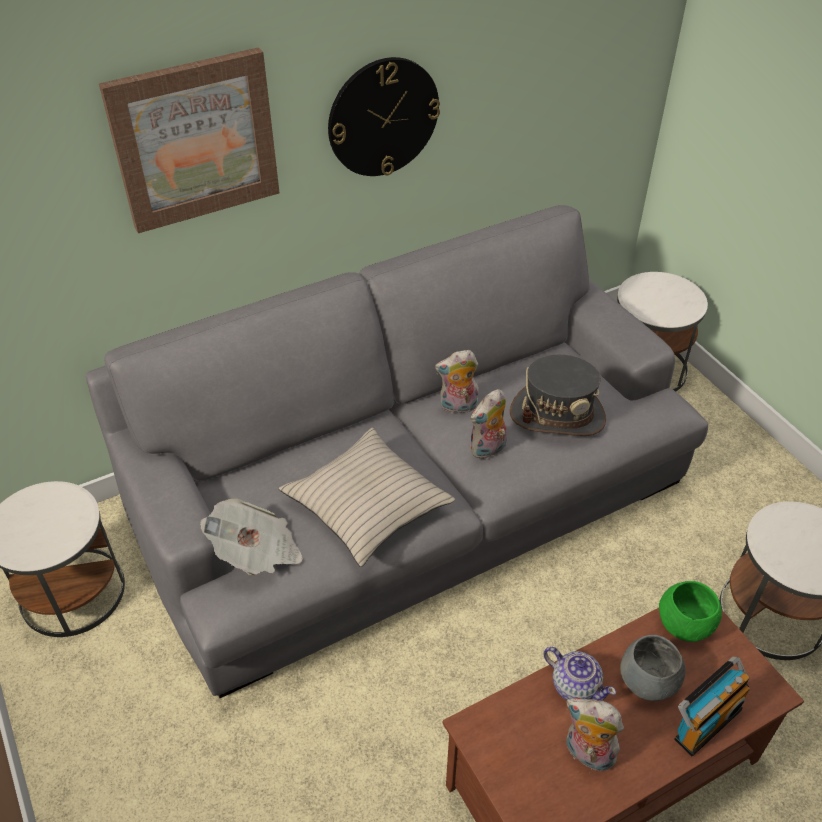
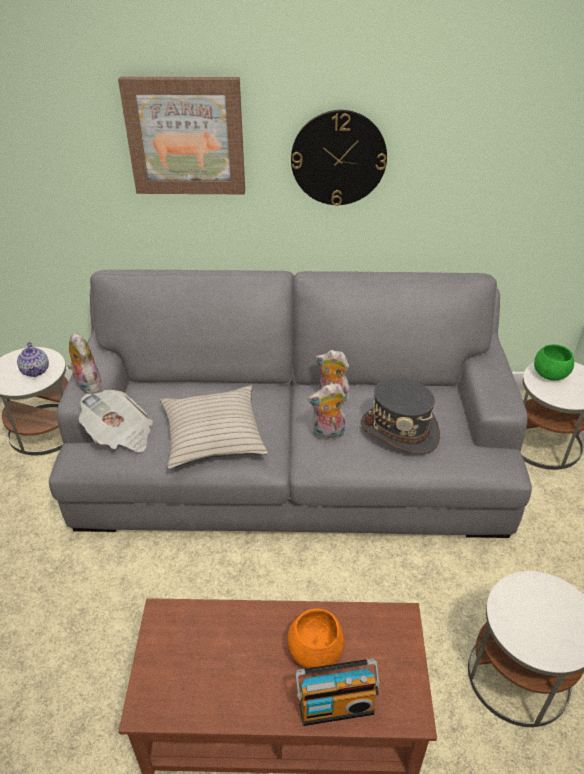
camera: 30 degrees right, 5 degrees down
teapot [543,647,616,700] -> teapot moved to [17,342,49,377]
plush toy [567,698,624,771] -> plush toy moved to [68,333,102,394]
grey bowl [620,635,685,701] -> orange bowl [288,609,344,668]
green bowl [659,581,722,642] -> green bowl moved to [534,344,574,381]

